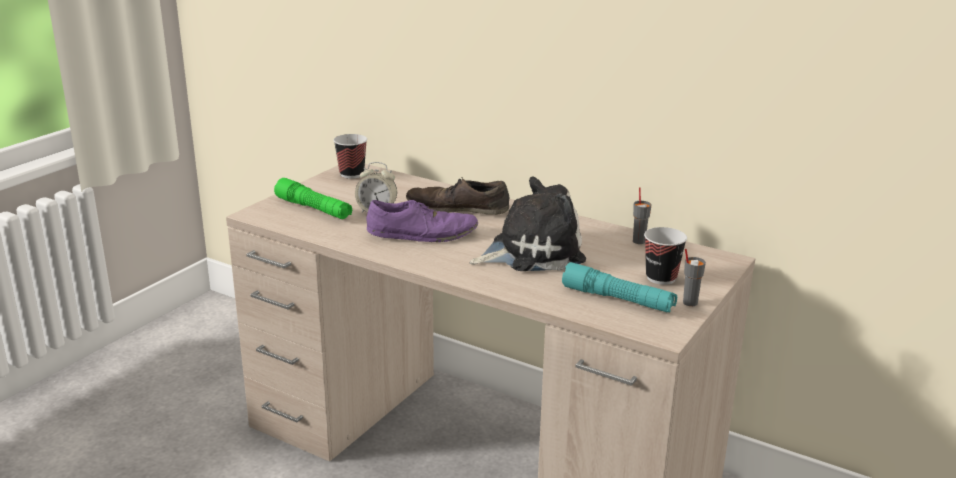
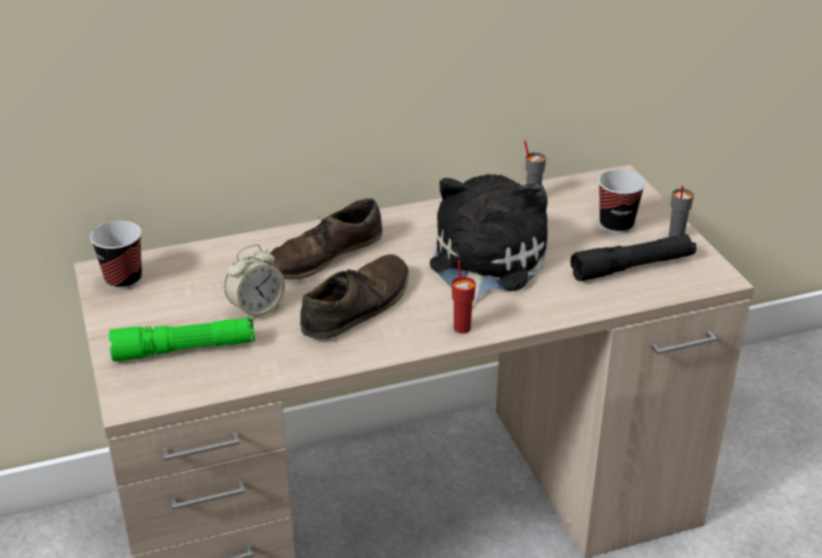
camera: 50 degrees left, 10 degrees up
purple shoe [366,200,478,242] -> brown shoe [300,254,409,339]
turquoise flashlight [562,262,677,312] -> black flashlight [571,234,696,281]
none -> red cup [452,260,476,334]

